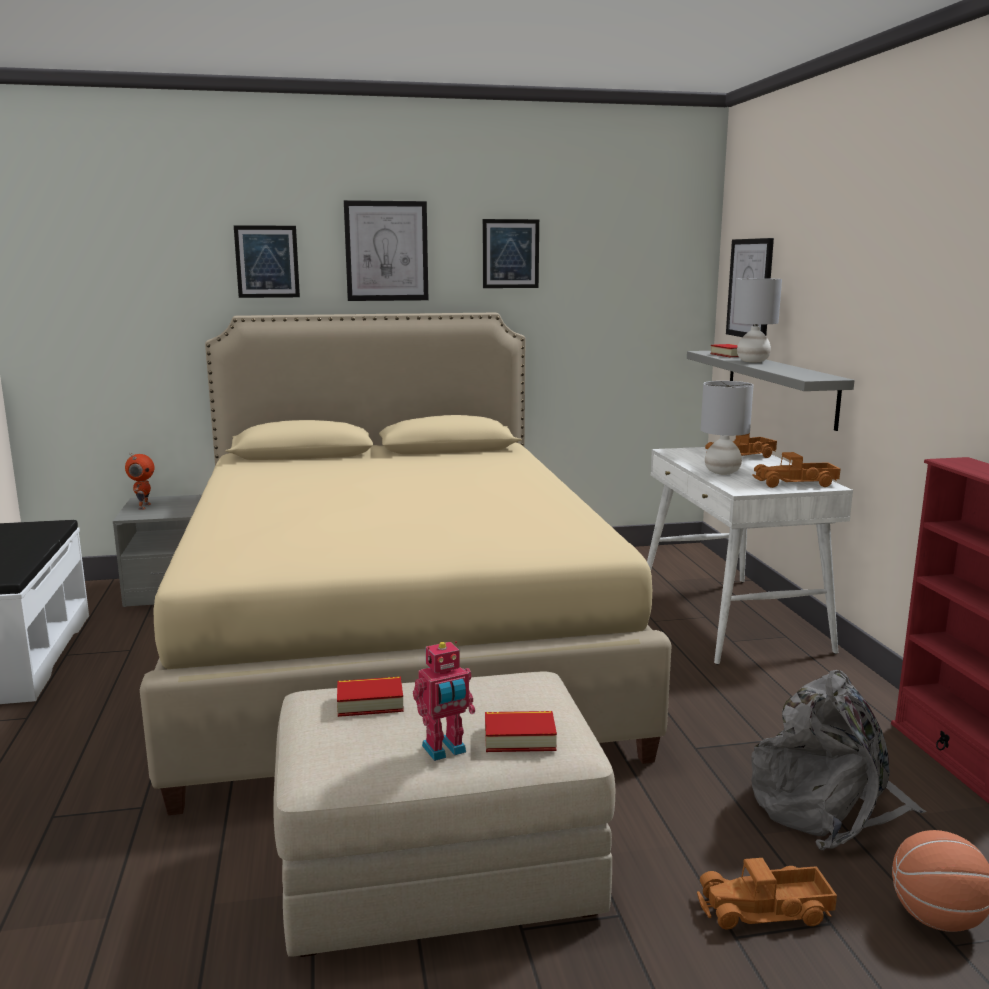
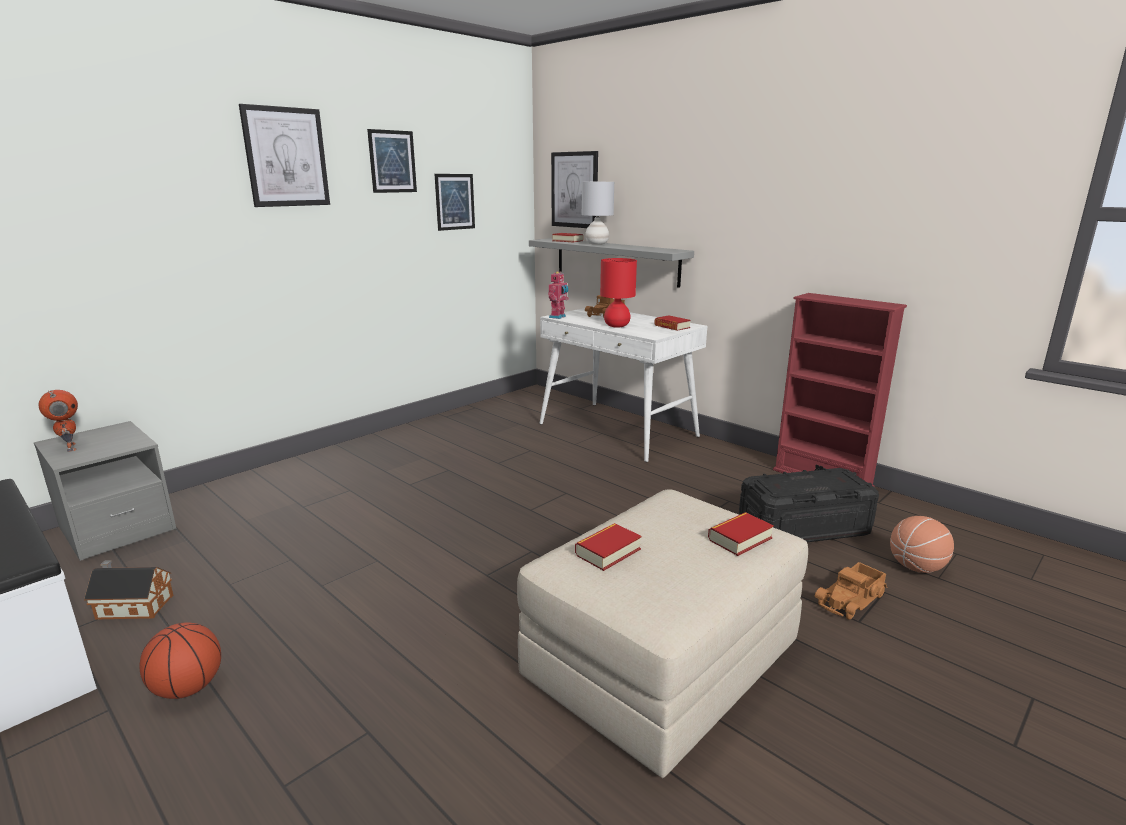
camera: 35 degrees left, 5 degrees up
beige bed [140,312,672,815] -> none
picture [234,225,300,298] -> picture moved to [435,174,475,231]
toy robot [413,641,475,761] -> toy robot moved to [548,271,569,319]
grey table lamp [701,381,754,474] -> red table lamp [600,258,637,328]
grey backpack [751,670,927,850] -> black storage box [739,468,879,542]
toy truck [752,452,840,488] -> book [654,315,691,331]
none -> toy house [84,560,174,620]
none -> basketball [140,623,221,699]

